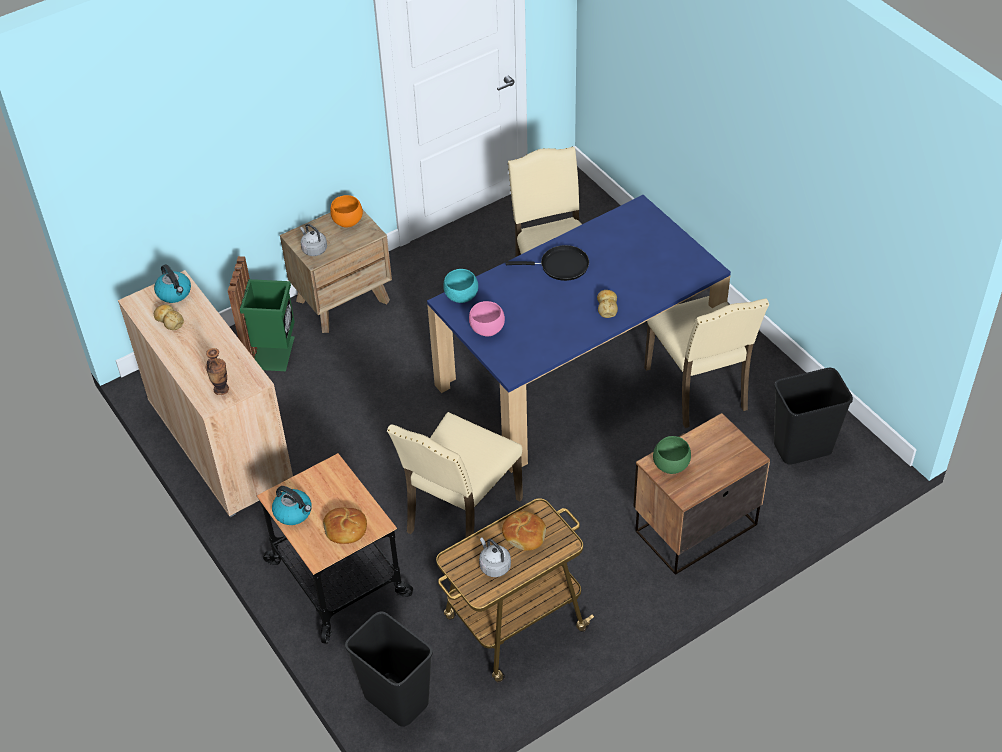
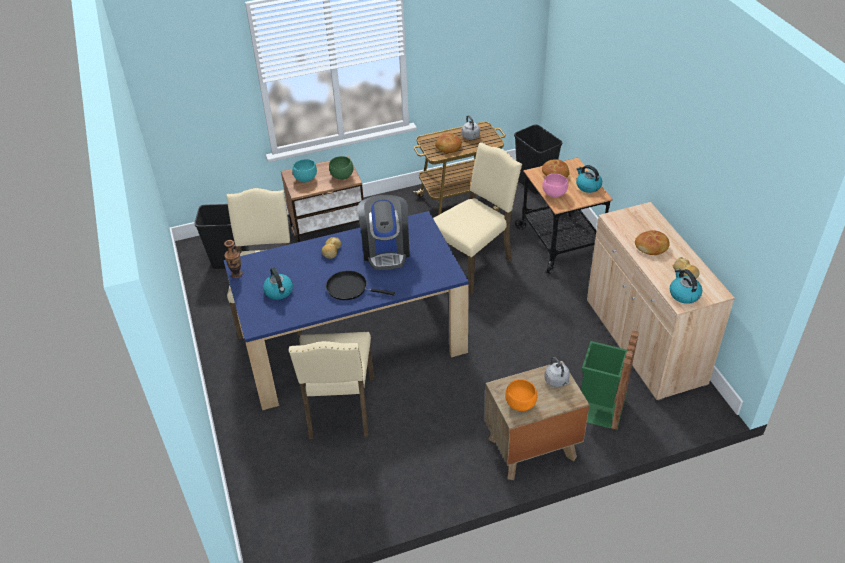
camera: 165 degrees left, 5 degrees down
vase [206,348,229,395] -> vase moved to [224,240,243,278]
turquoise bowl [443,269,478,303] -> turquoise bowl moved to [292,159,317,182]
pink bowl [469,301,505,336] -> pink bowl moved to [542,174,568,197]
none -> kettle [263,267,293,300]
none -> coffee machine [357,195,410,270]
none -> bread [635,230,670,255]

